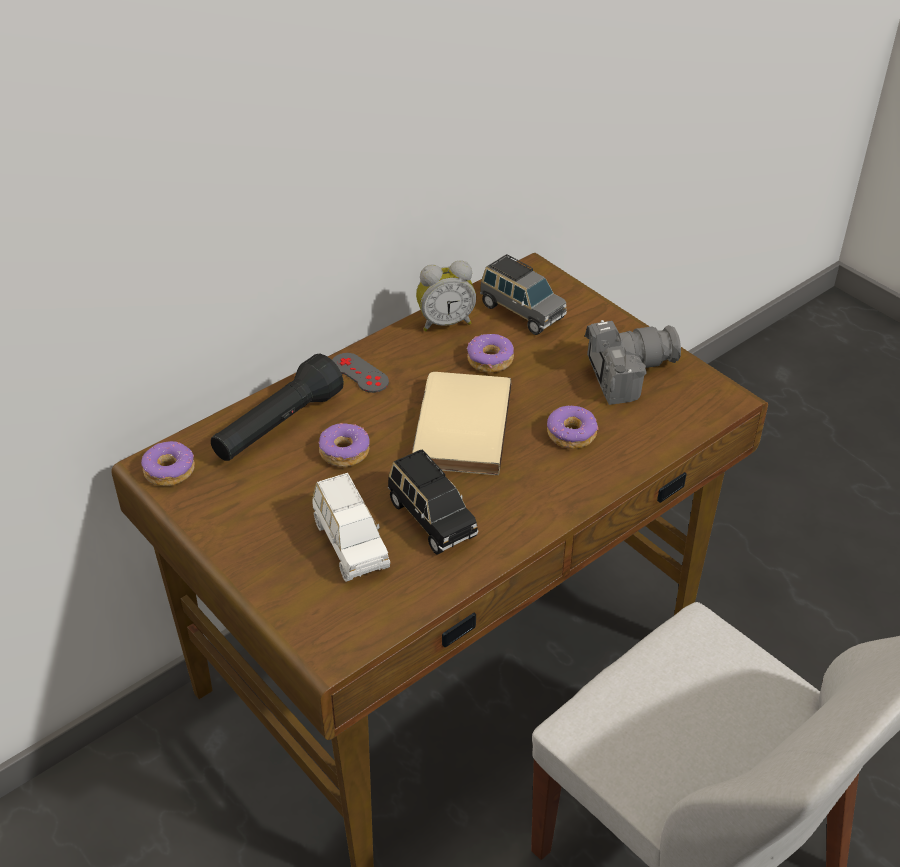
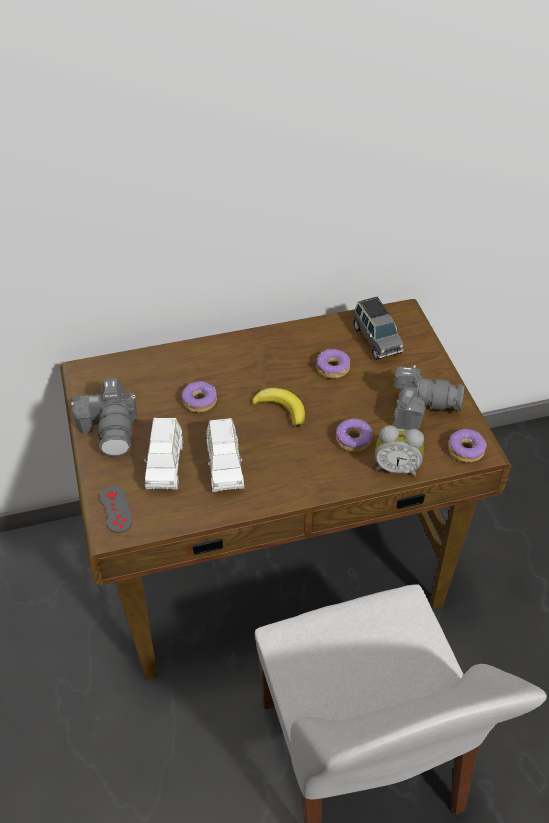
camera: 25 degrees right, 5 degrees up
donut [141,441,195,486] -> donut moved to [449,429,487,462]
black flashlight [211,354,344,461] -> none
grey game controller [332,353,389,393] -> grey game controller moved to [99,486,133,533]
black toy car [388,449,479,555] -> white toy car [207,418,244,492]
beige book [412,372,511,475] -> banana [252,388,305,427]
alarm clock [416,260,476,332] -> alarm clock moved to [375,425,424,477]
none -> camera [71,378,137,456]

